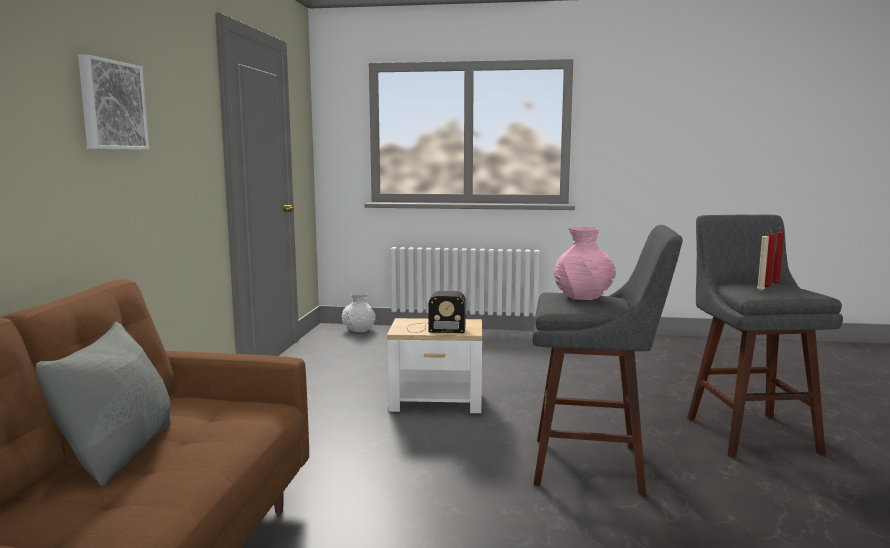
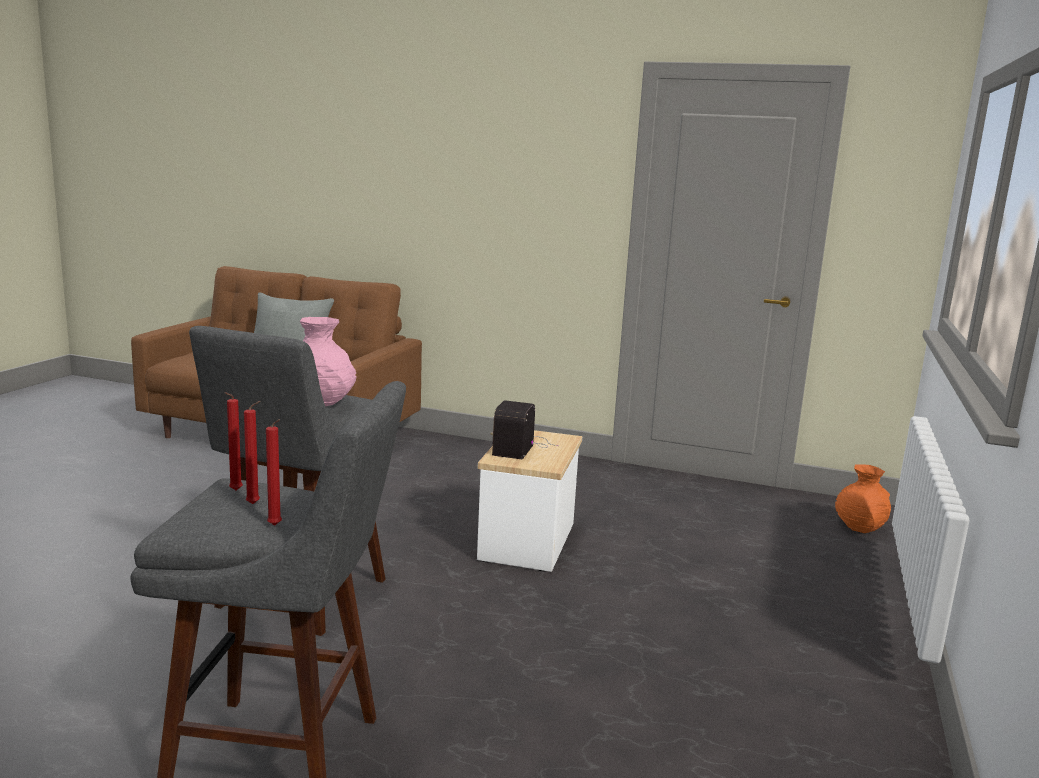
camera: 100 degrees right, 5 degrees up
picture [78,55,149,149] -> none
white vase [342,292,376,332] -> orange vase [835,464,891,533]
beige candle [757,230,773,291] -> red candle [225,392,243,490]

